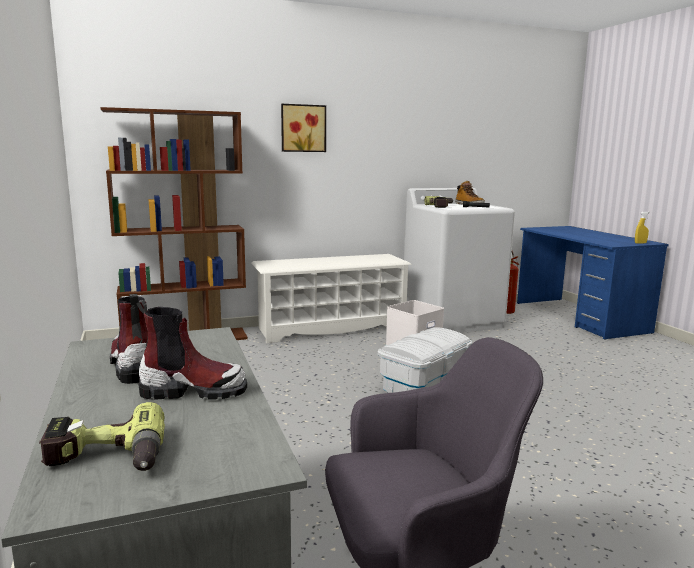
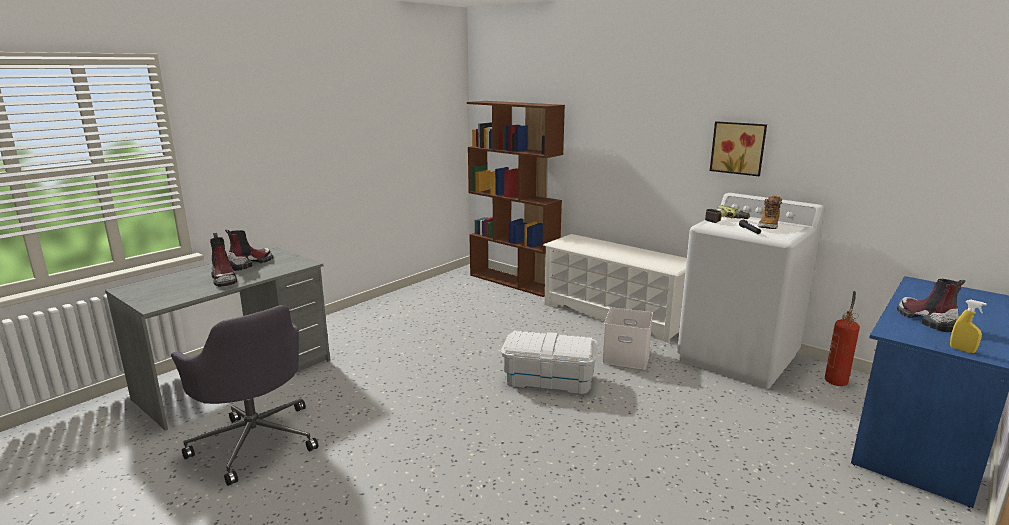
camera: 60 degrees right, 5 degrees up
power drill [39,402,165,471] -> none
picture [281,104,326,152] -> picture moved to [710,121,767,176]
none -> boot [897,279,966,332]

